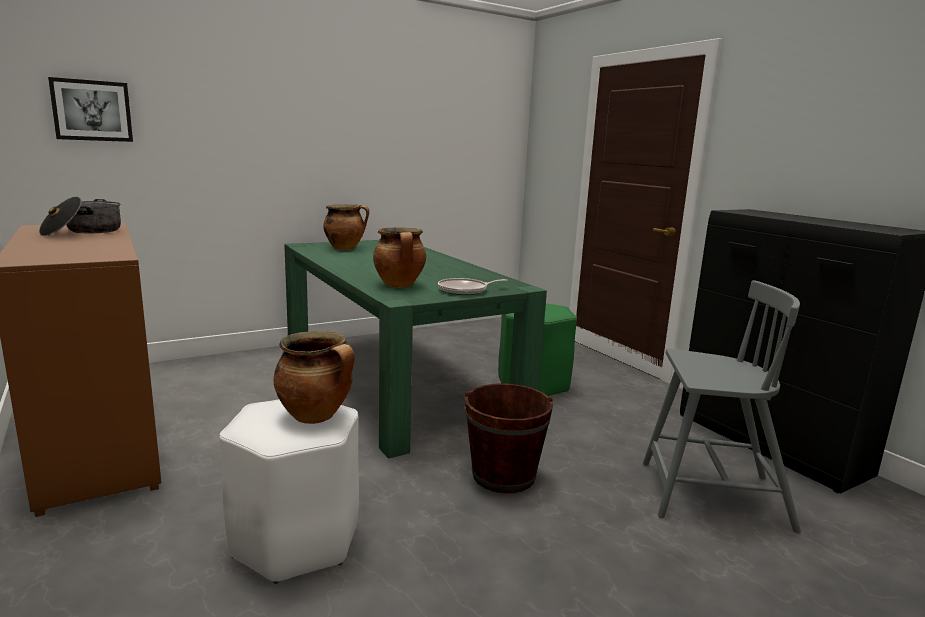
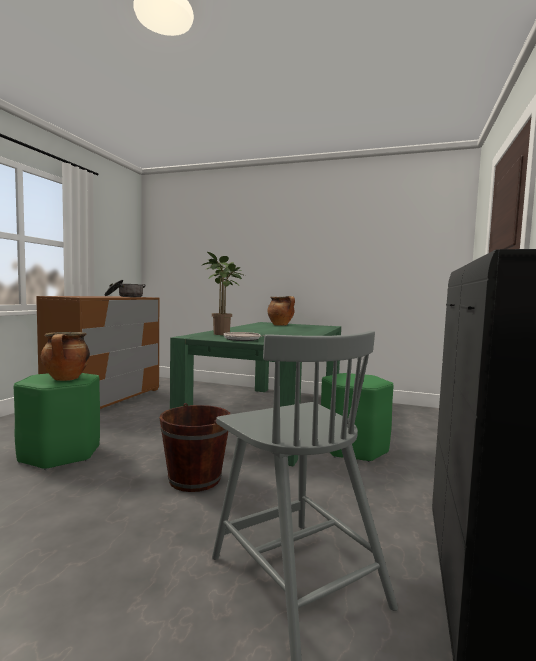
camera: 50 degrees right, 10 degrees down
picture [48,77,133,142] -> none
white stool [219,399,359,584] -> green stool [14,373,100,470]
cooking pot [373,227,426,288] -> potted plant [201,252,245,335]

